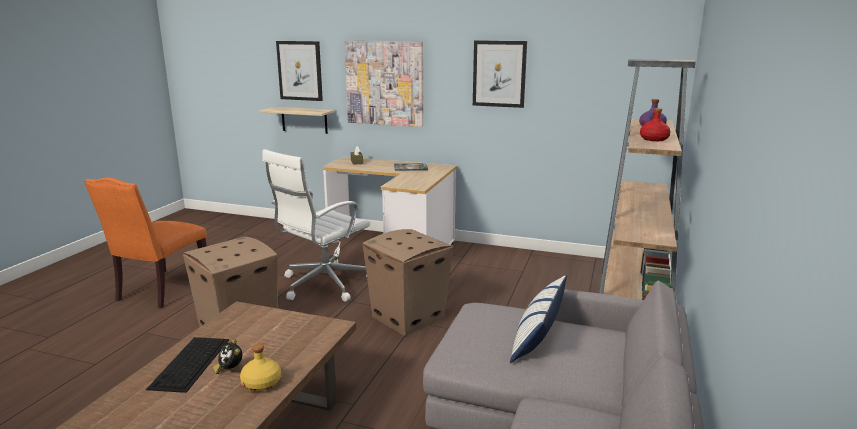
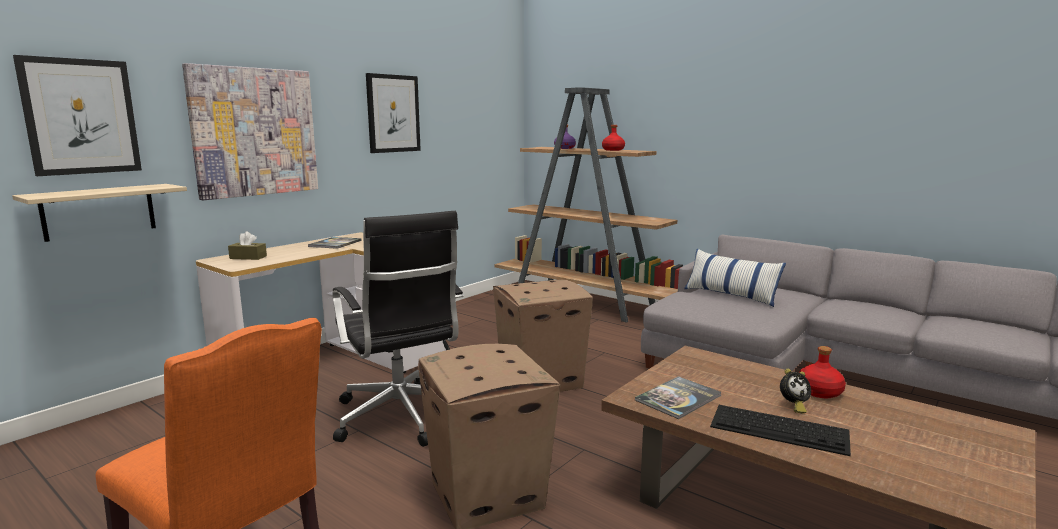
camera: 70 degrees left, 5 degrees down
yellow bottle [240,344,281,391] -> red bottle [800,346,846,398]
white office chair [262,149,370,302] -> black office chair [332,211,464,447]
none -> book [635,376,721,419]

